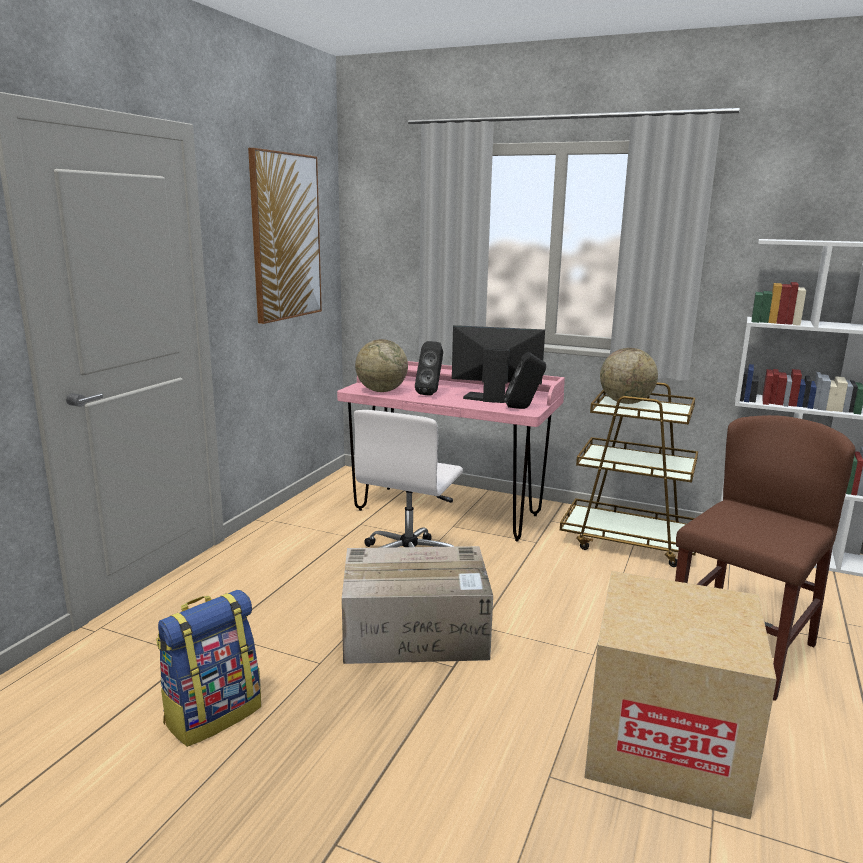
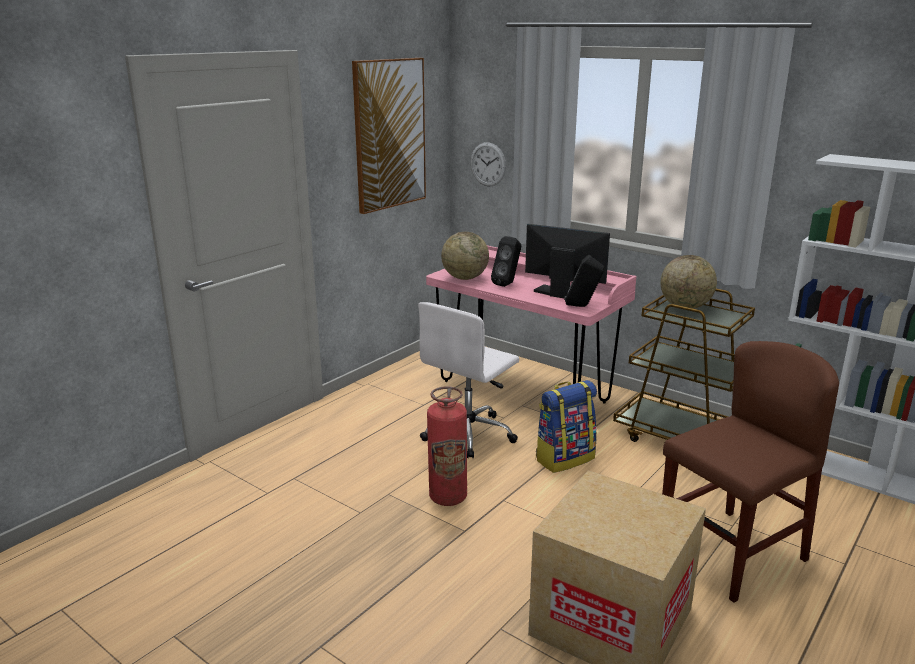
camera: 15 degrees right, 5 degrees up
backpack [156,590,261,747] -> backpack moved to [536,380,597,473]
cardboard box [342,546,493,664] -> fire extinguisher [427,386,467,506]
none -> wall clock [471,142,506,186]

